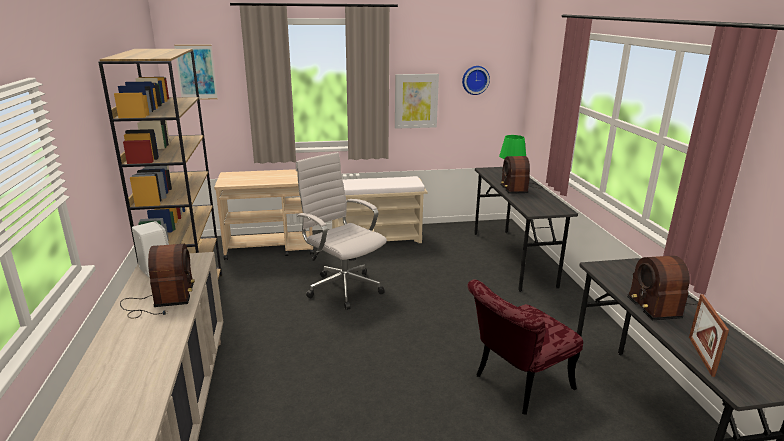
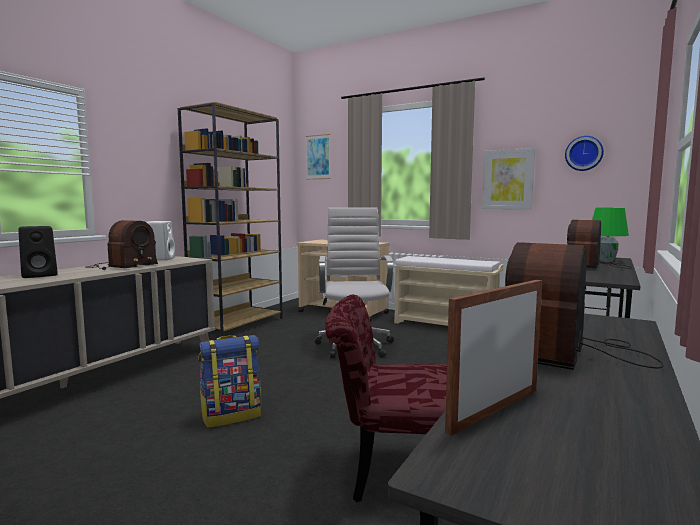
camera: 40 degrees right, 15 degrees down
none -> black speaker [18,226,58,278]
none -> backpack [198,335,261,428]

